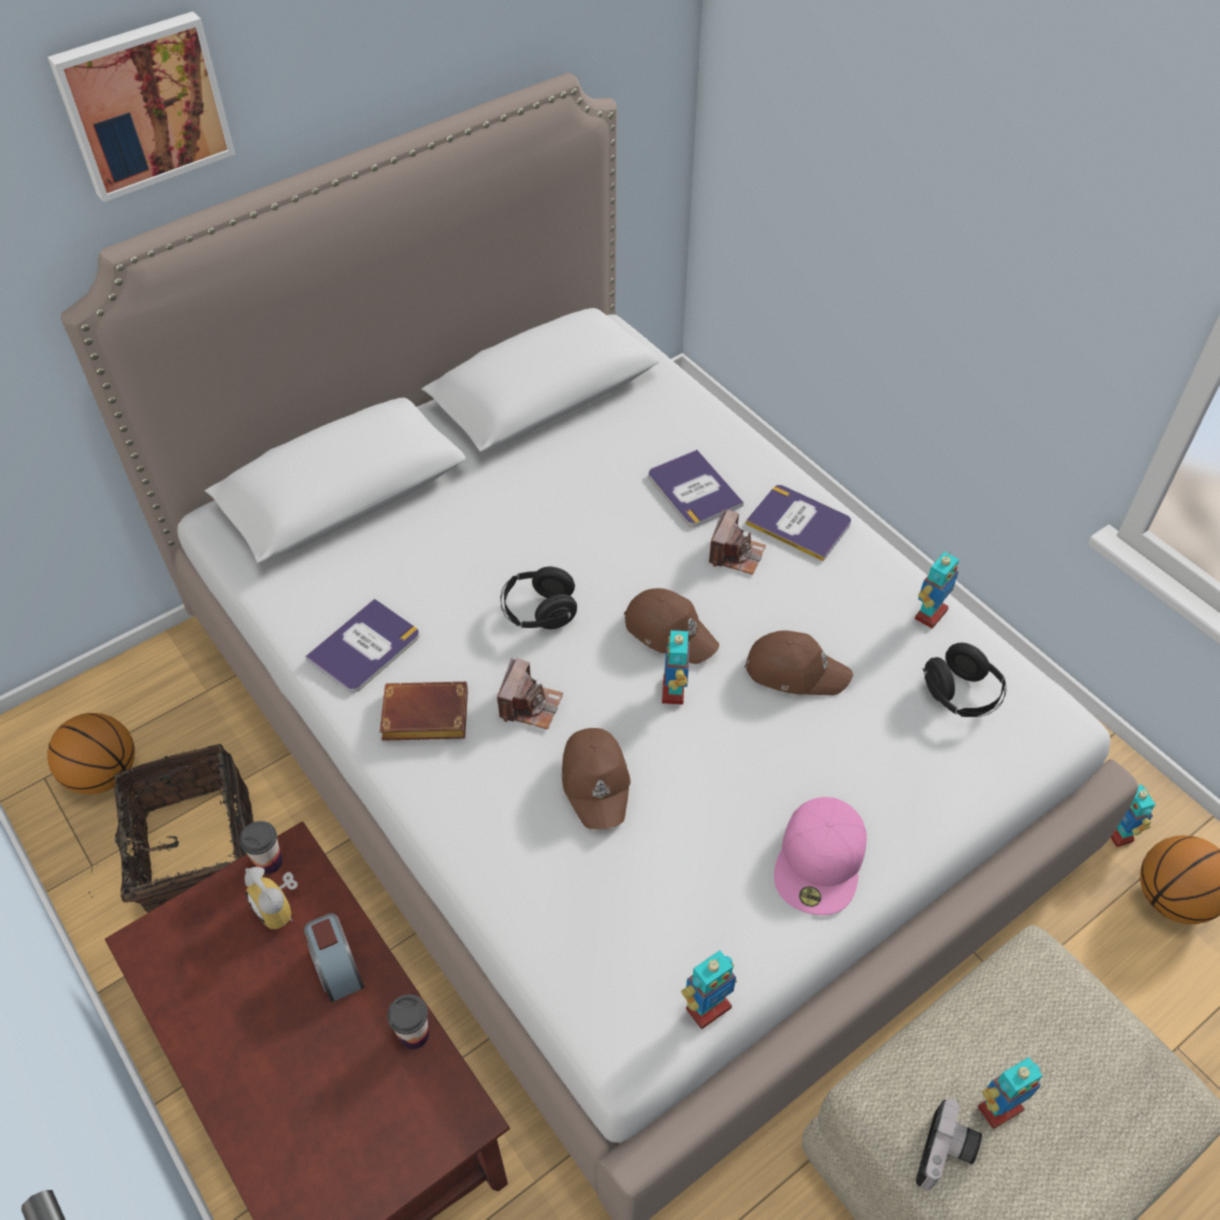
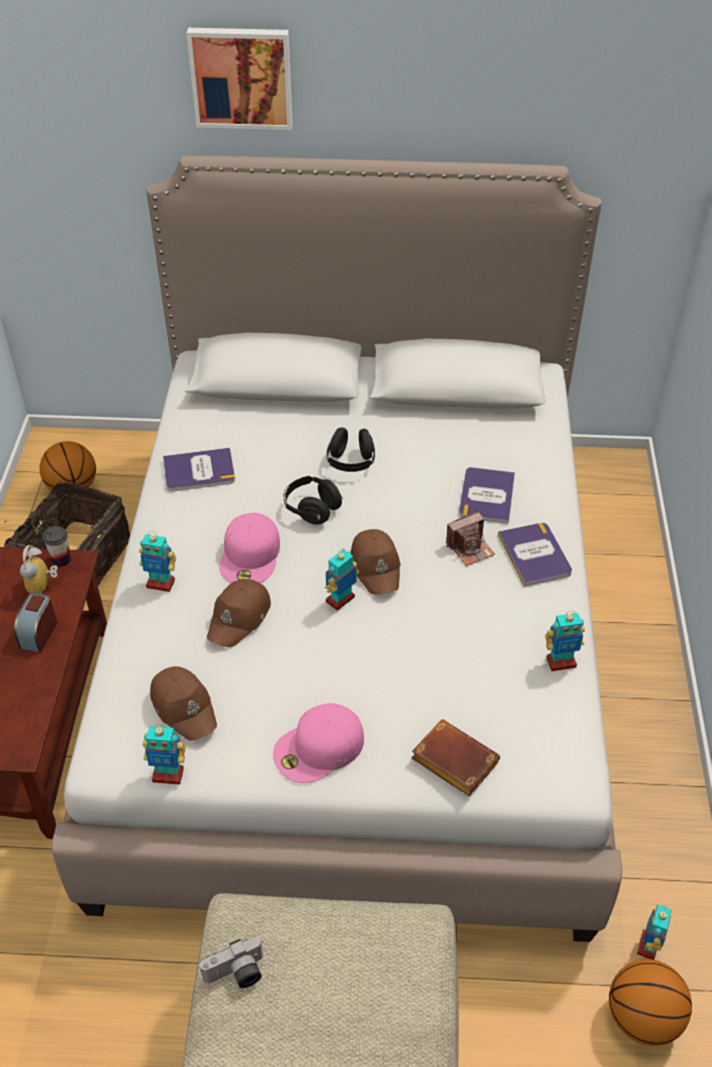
camera: 40 degrees right, 5 degrees down
brown book [380,681,468,741] -> brown book moved to [411,719,500,796]
cup [387,994,429,1050] -> none
camera [497,658,563,729] -> pink cap [219,513,280,583]
brown cap [745,631,853,695] -> brown cap moved to [150,666,217,741]
black headphones [922,643,1006,717] -> black headphones moved to [327,427,375,472]
toy robot [978,1057,1043,1129] -> toy robot moved to [139,531,176,592]

